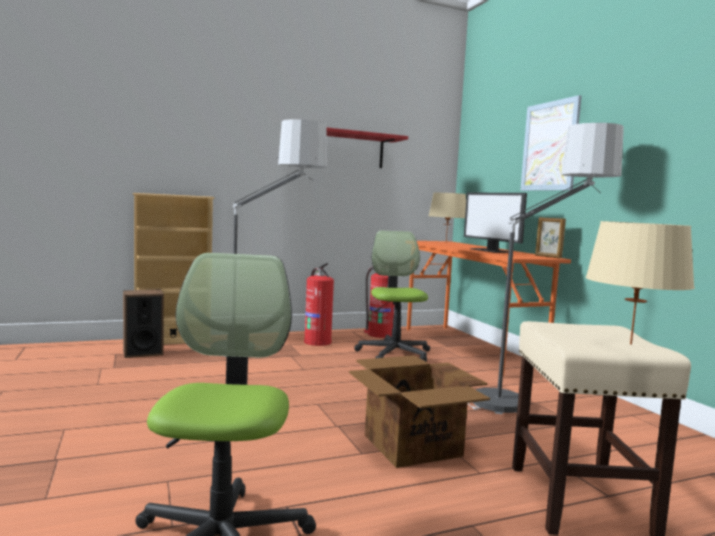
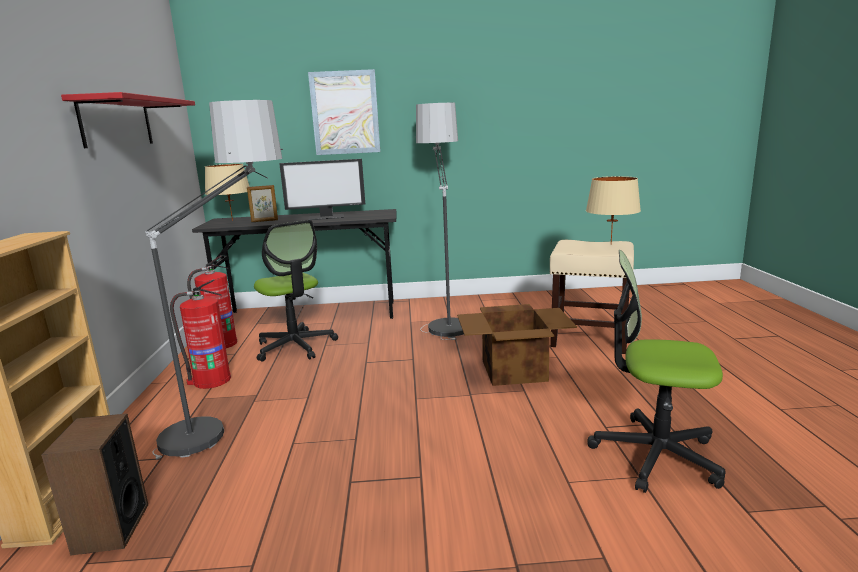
camera: 70 degrees left, 10 degrees up
office chair [354,231,430,362] -> office chair turned 135 degrees counterclockwise [254,220,338,362]
orange desk [407,241,571,376] -> grey desk [192,209,396,319]
picture frame [535,217,566,258] -> picture frame moved to [247,185,278,222]

